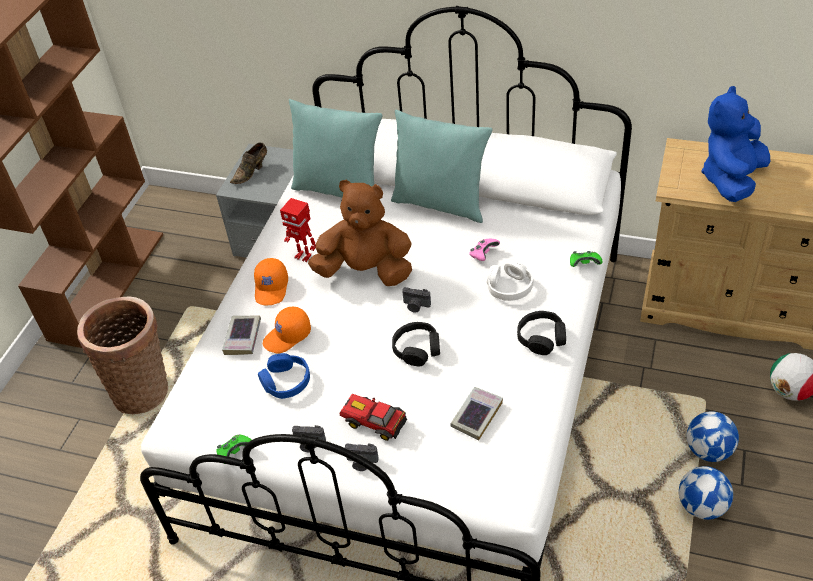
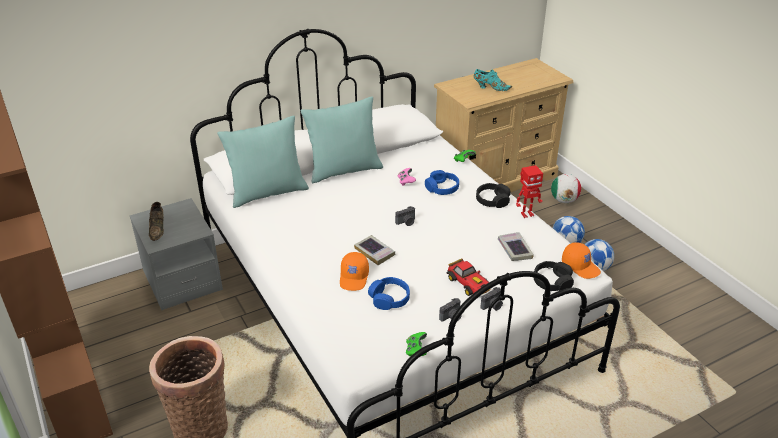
camera: 50 degrees left, 10 degrees down
book [222,315,261,355] -> book moved to [354,235,395,265]
orange cap [254,258,288,305] -> orange cap moved to [562,242,601,279]
toy robot [280,198,316,262] -> toy robot moved to [516,165,543,218]
brown plush toy [308,180,412,286] -> none
toy car [340,394,407,441] -> toy car turned 105 degrees counterclockwise [446,258,491,296]
black headphones [392,322,440,366] -> black headphones moved to [533,261,574,291]
white headphones [487,260,533,301] -> blue headphones [425,170,459,195]
blue plush toy [701,86,770,202] -> turquoise shoe [474,69,512,91]

